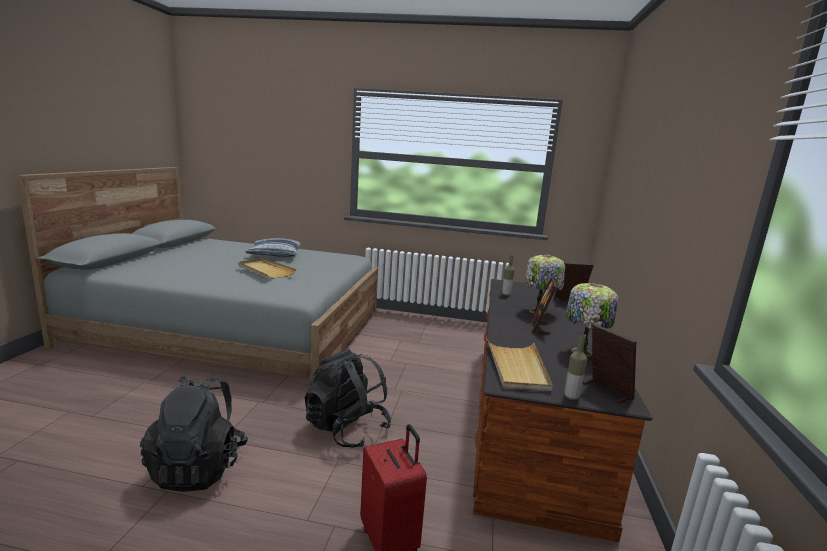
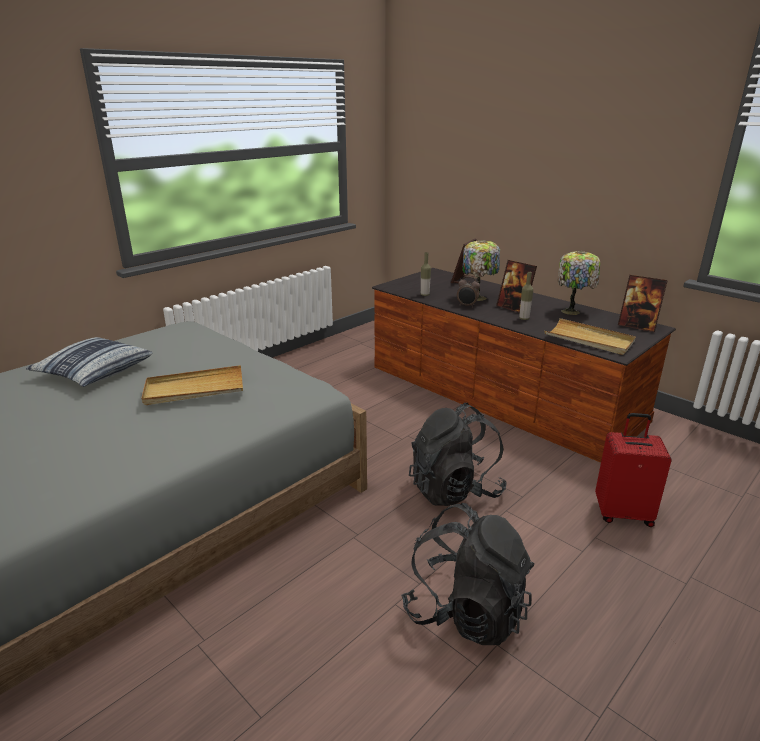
camera: 55 degrees left, 10 degrees up
bottle [564,334,587,400] -> bottle moved to [519,272,533,320]
picture frame [582,324,636,404] -> picture frame turned 150 degrees counterclockwise [618,275,668,332]
none -> alarm clock [457,276,480,308]

